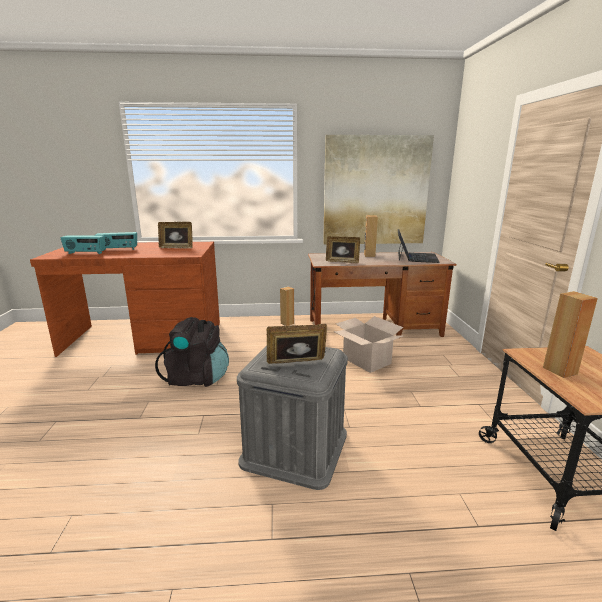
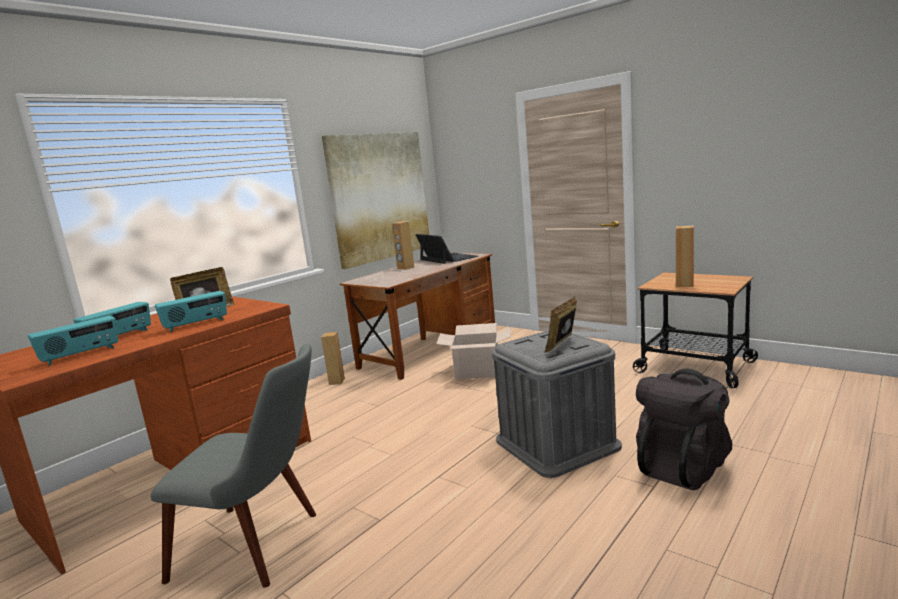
camera: 45 degrees left, 5 degrees down
black backpack [155,317,229,387] -> black backpack moved to [636,369,732,490]
picture frame [326,236,360,263] -> none
none -> grey chair [151,344,316,588]
none -> radio [155,291,227,332]

